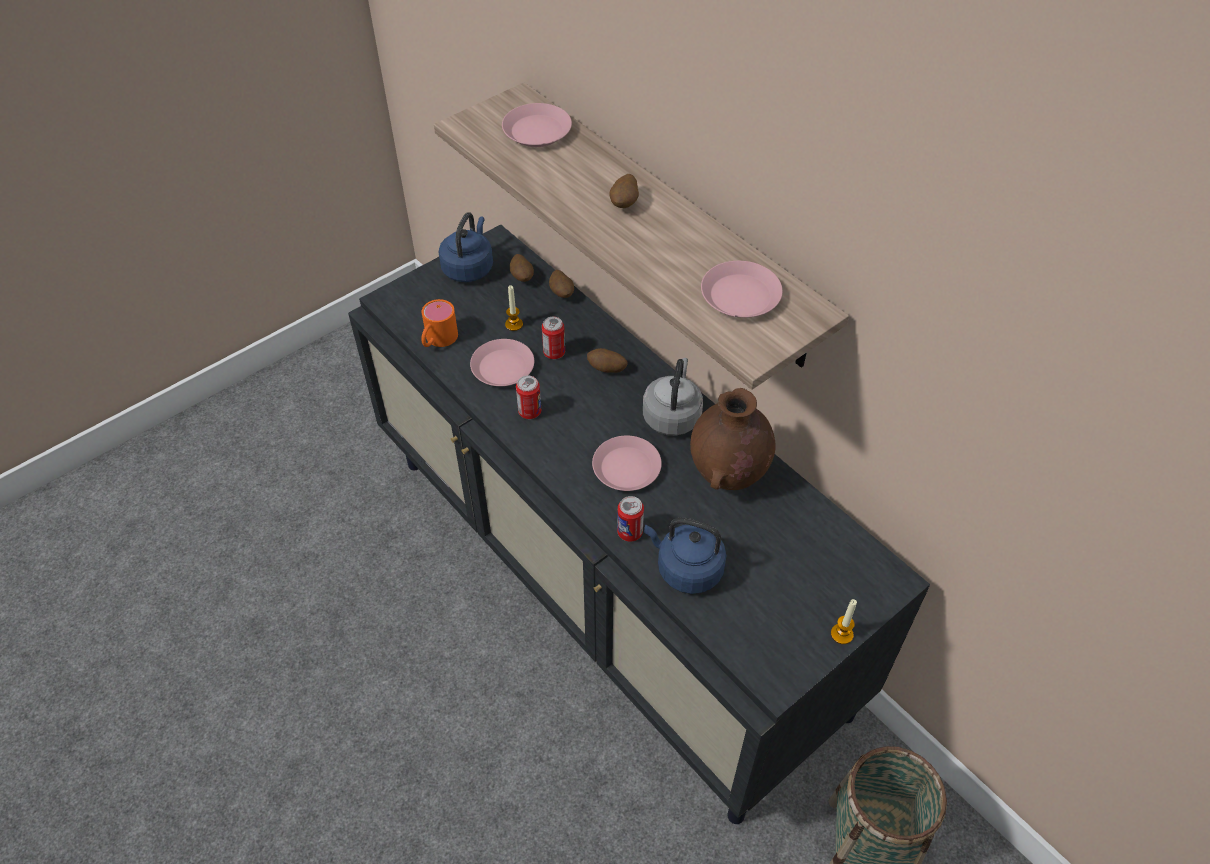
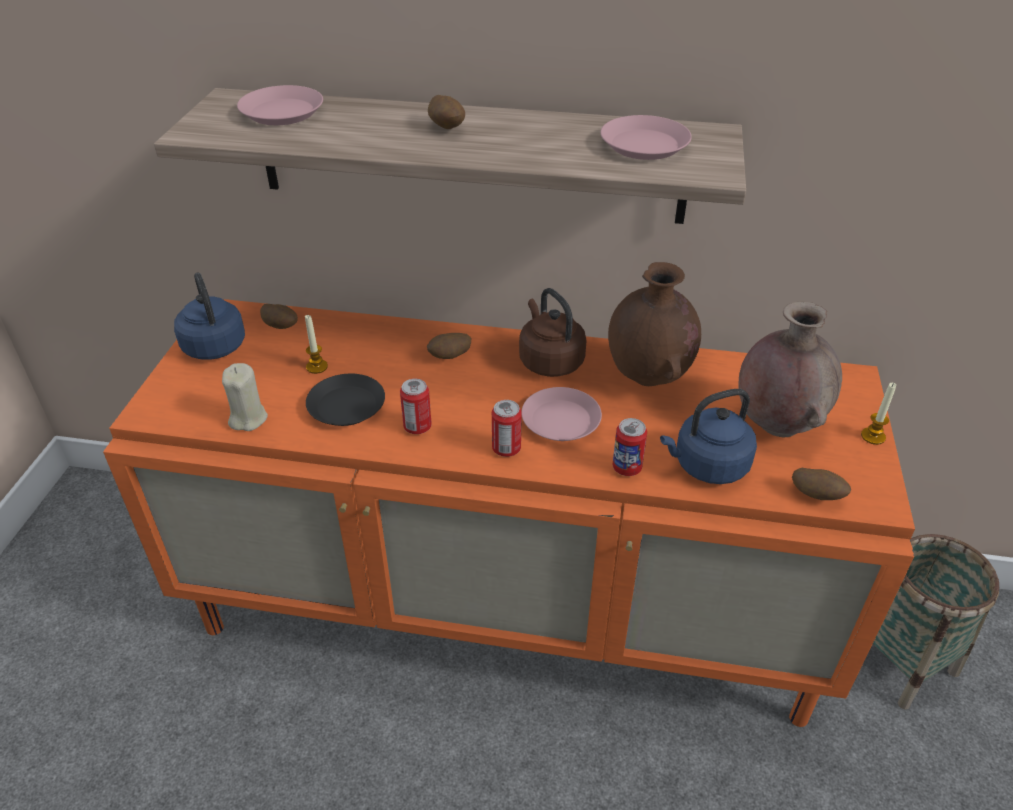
camera: 40 degrees left, 10 degrees down
black cabinet [348,224,930,824] -> orange cabinet [103,299,915,727]
orange mug [421,299,458,347] -> beige candle [222,363,268,431]
pink plate [470,339,534,386] -> black plate [306,374,385,426]
can [542,317,565,359] -> can moved to [492,400,522,457]
potato [549,270,574,298] -> potato moved to [792,468,851,500]
grey kettle [643,358,703,435] -> brown kettle [519,288,586,377]
none -> brown vase [738,302,842,437]

